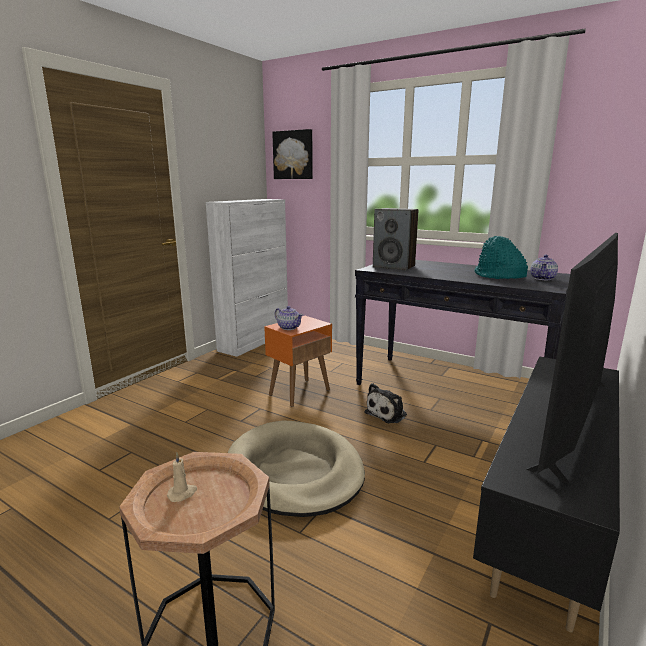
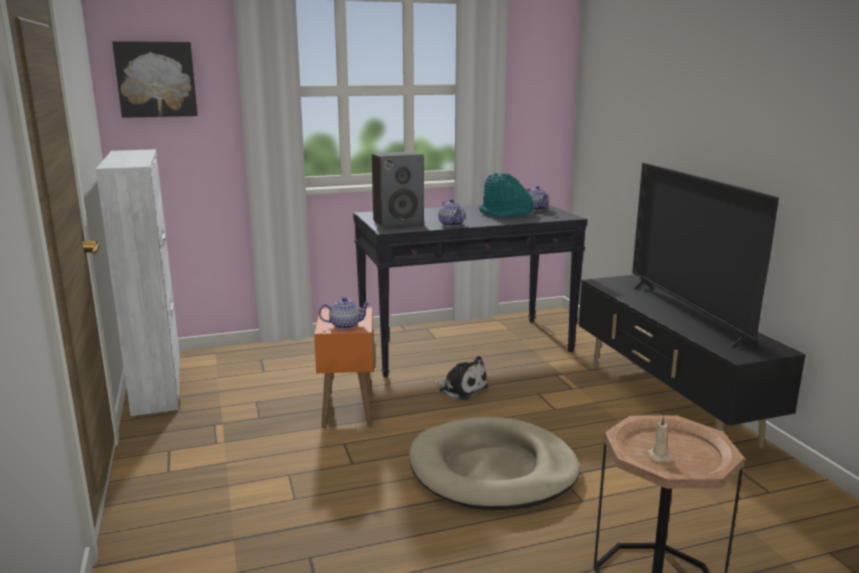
camera: 50 degrees left, 0 degrees up
plush toy [364,383,407,423] -> plush toy turned 45 degrees counterclockwise [434,356,488,400]
none -> teapot [438,199,465,227]

